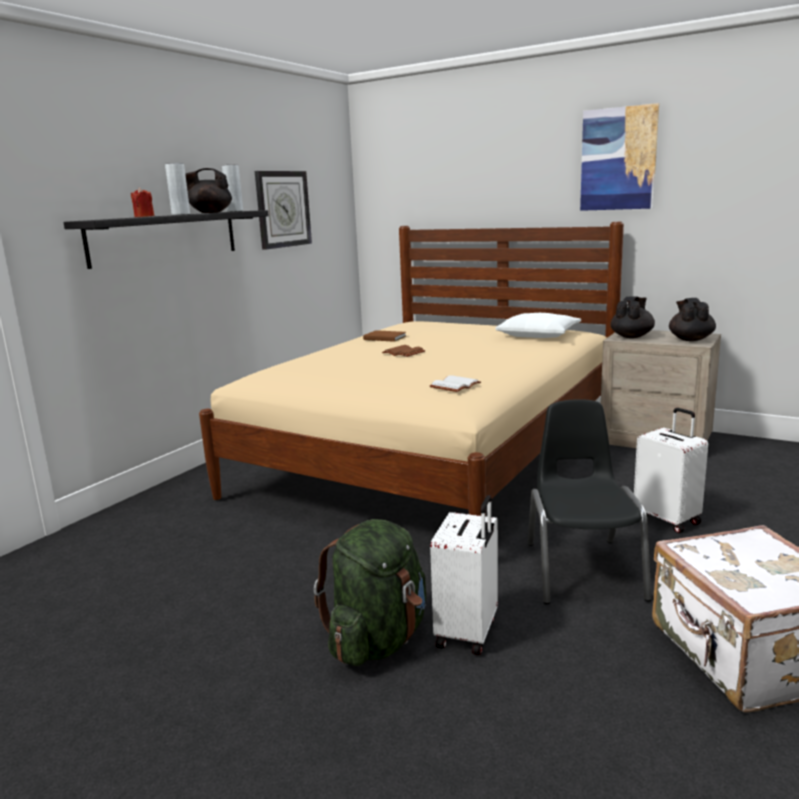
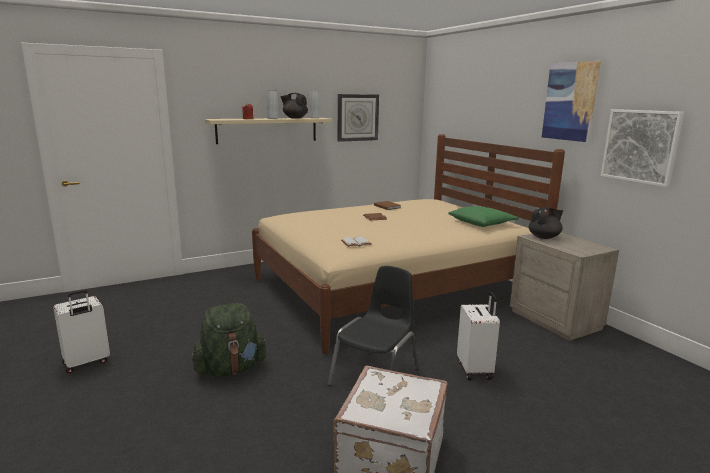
camera: 30 degrees right, 0 degrees up
black shelf [63,210,269,269] -> beige shelf [205,118,332,144]
white suitcase [430,495,498,655] -> white suitcase moved to [53,290,110,373]
white pillow [496,313,581,338] -> green pillow [448,206,519,227]
black teapot [669,298,716,341] -> none
none -> picture [600,109,684,187]

